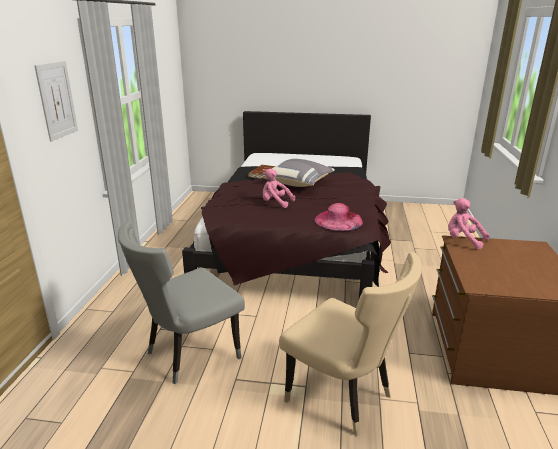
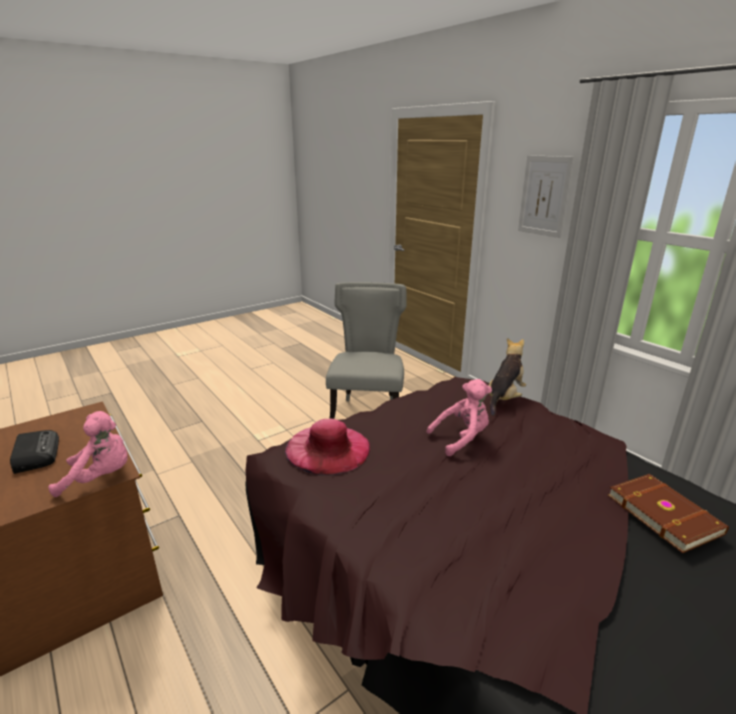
camera: 135 degrees right, 0 degrees up
grey pillow [262,159,335,187] -> none
beige chair [279,252,421,436] -> none
none -> radio [10,430,59,474]
none -> plush toy [488,338,526,416]

